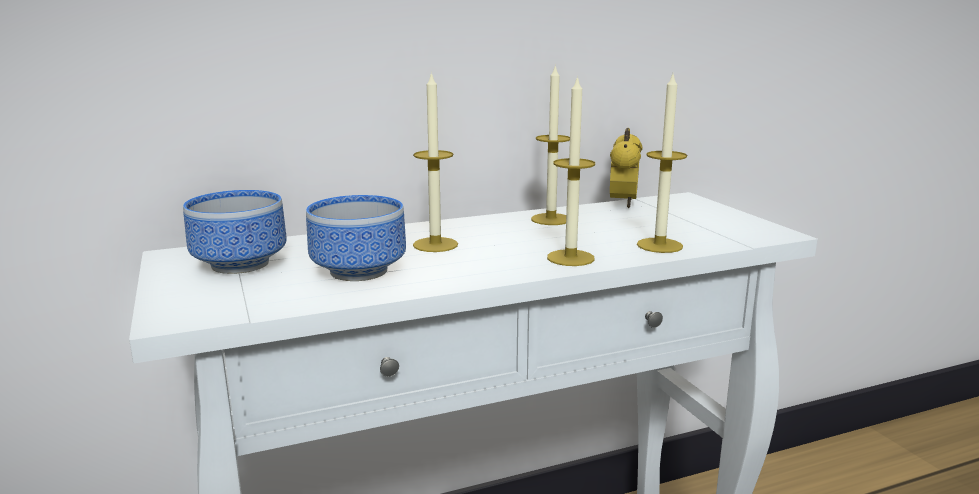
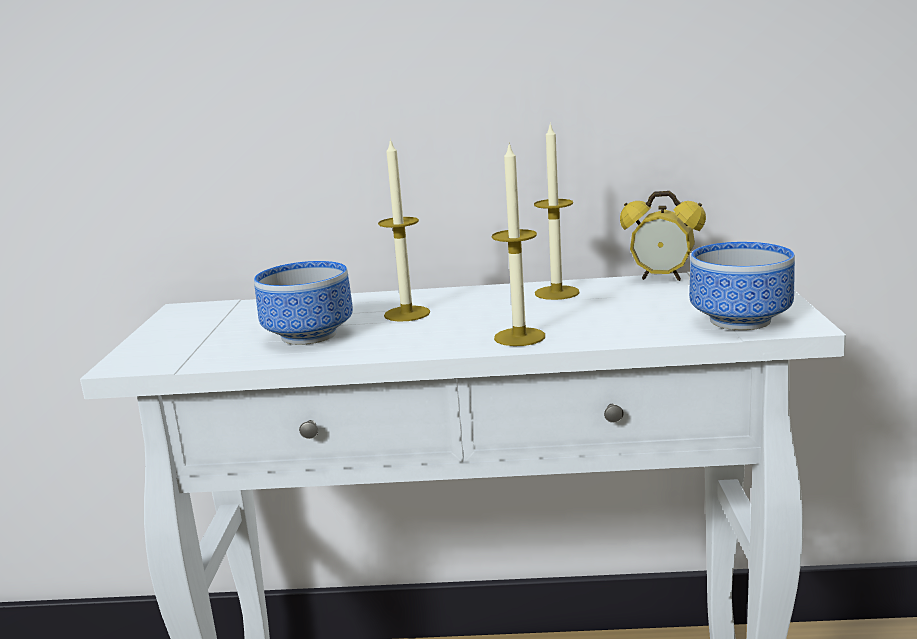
camera: 25 degrees right, 0 degrees up
bowl [183,190,287,274] -> bowl moved to [689,242,795,330]
alarm clock [610,128,642,208] -> alarm clock turned 75 degrees clockwise [620,191,706,281]
candle [637,74,687,253] -> none

